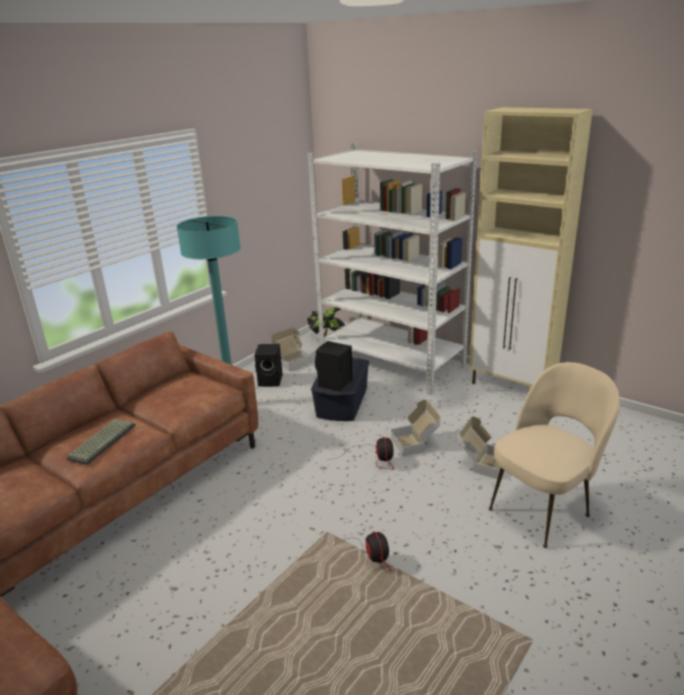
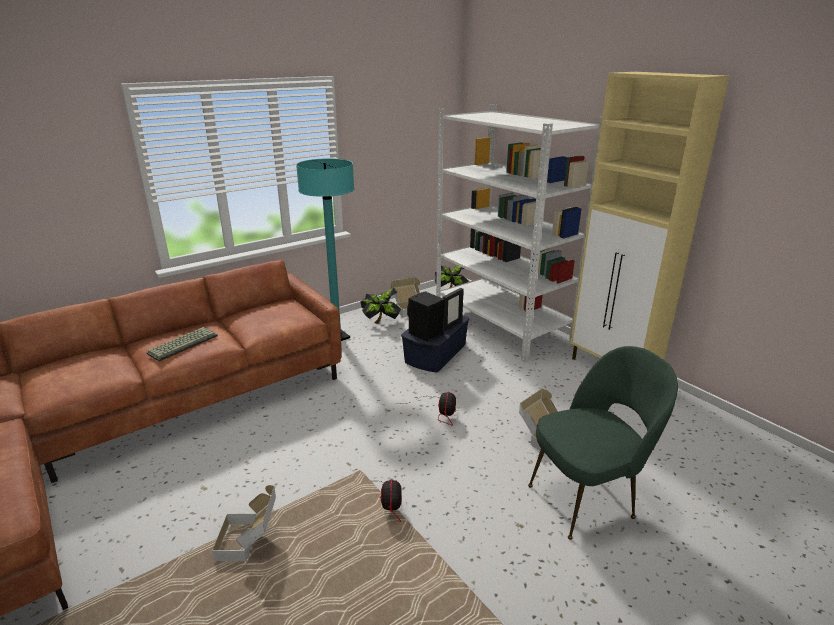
camera: 15 degrees right, 0 degrees up
black speaker [254,344,283,387] -> potted plant [360,288,401,324]
cardboard box [391,400,440,457] -> cardboard box moved to [212,485,276,561]
beige chair [489,362,620,548] -> green chair [528,346,678,540]
none -> picture frame [443,288,464,331]

